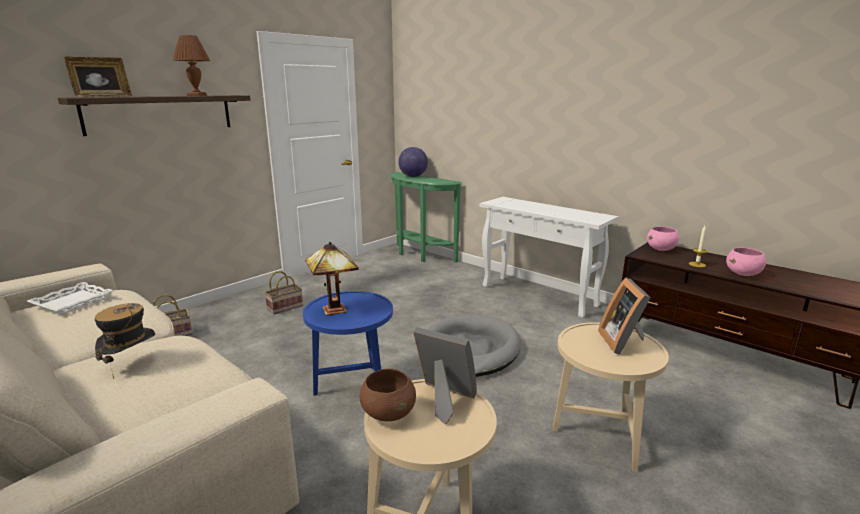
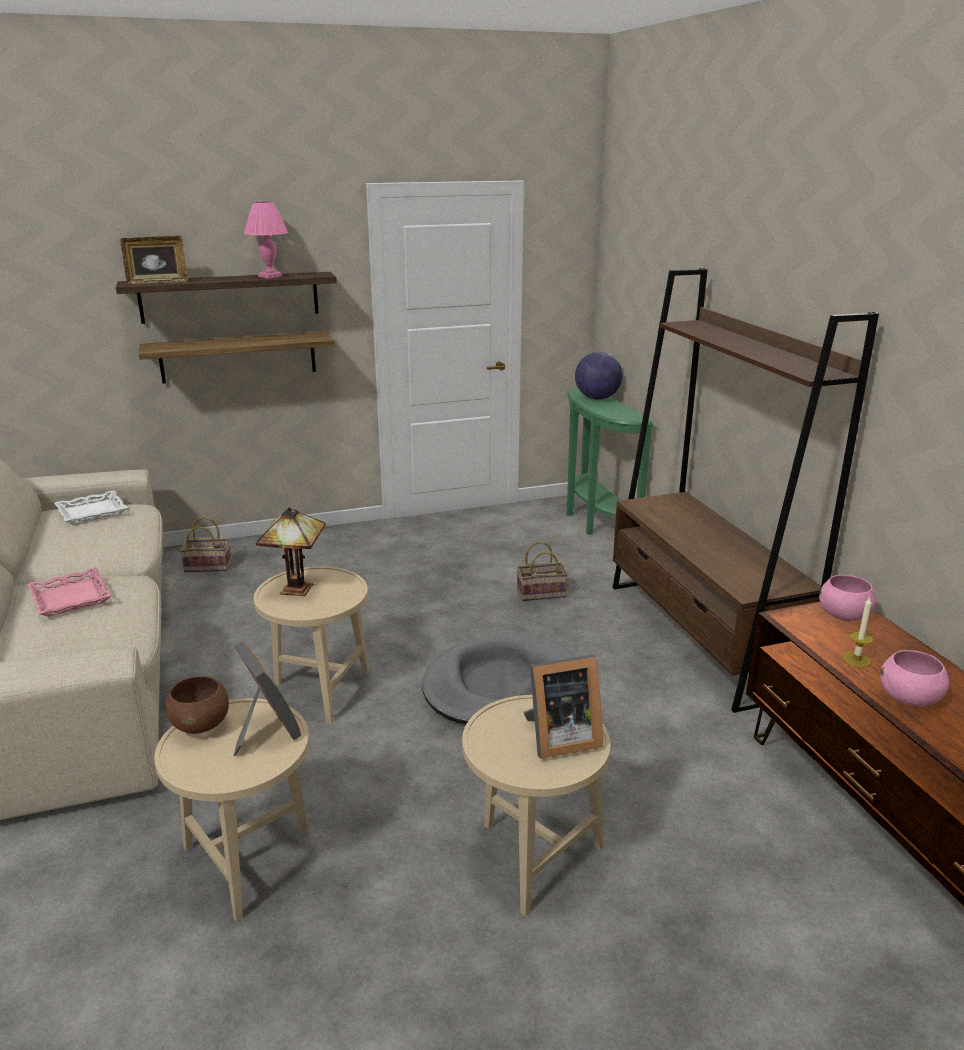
camera: 30 degrees right, 5 degrees up
hat [95,303,155,379] -> pink tray [28,568,112,617]
brown table lamp [173,35,210,96] -> pink table lamp [244,202,288,278]
basket [264,271,303,314] -> basket moved to [517,541,568,601]
blue side table [303,291,393,396] -> beige side table [254,566,369,724]
white console table [480,197,619,318] -> brown bookcase [613,268,879,713]
picture frame [598,277,651,355] -> picture frame turned 135 degrees counterclockwise [524,655,603,759]
none -> shelf [139,332,335,384]

